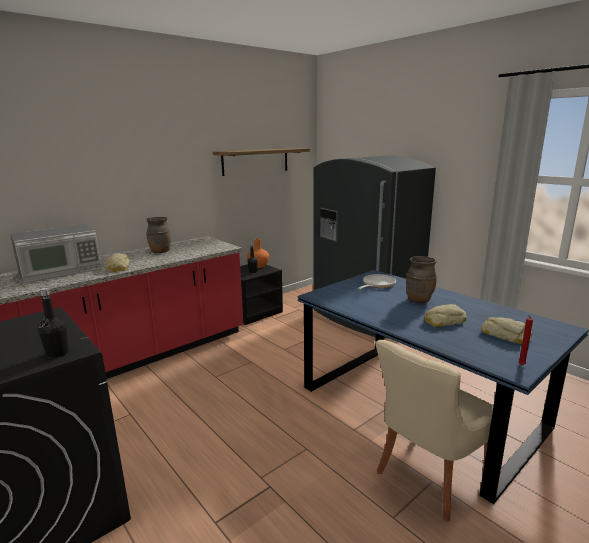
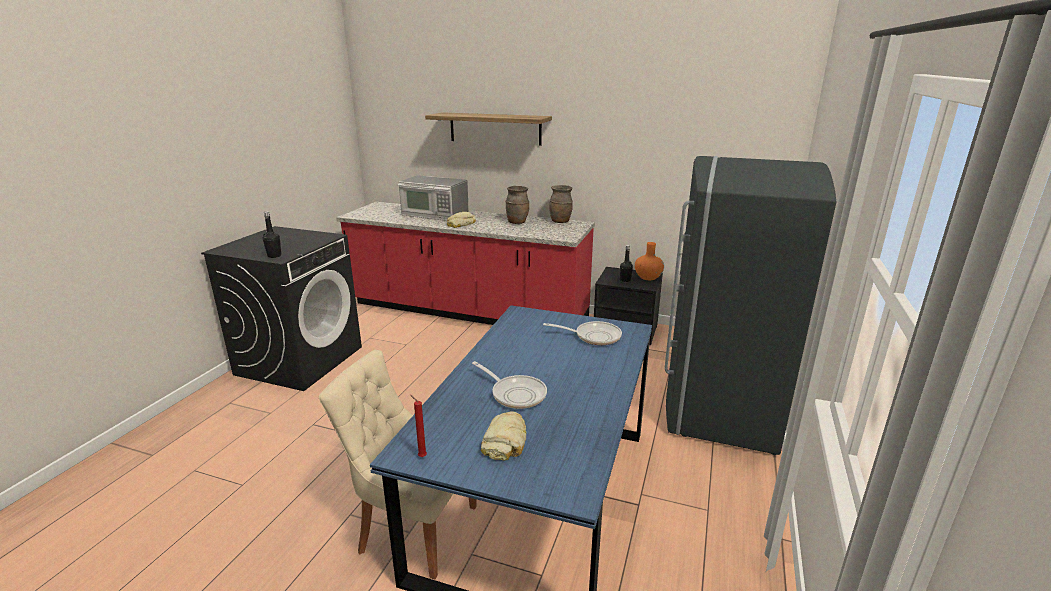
camera: 60 degrees right, 5 degrees up
shelf [213,148,310,176] -> shelf moved to [425,112,552,146]
brown vase [406,256,437,303] -> brown vase moved to [549,185,573,223]
bread [424,304,467,327] -> frying pan [472,361,547,409]

